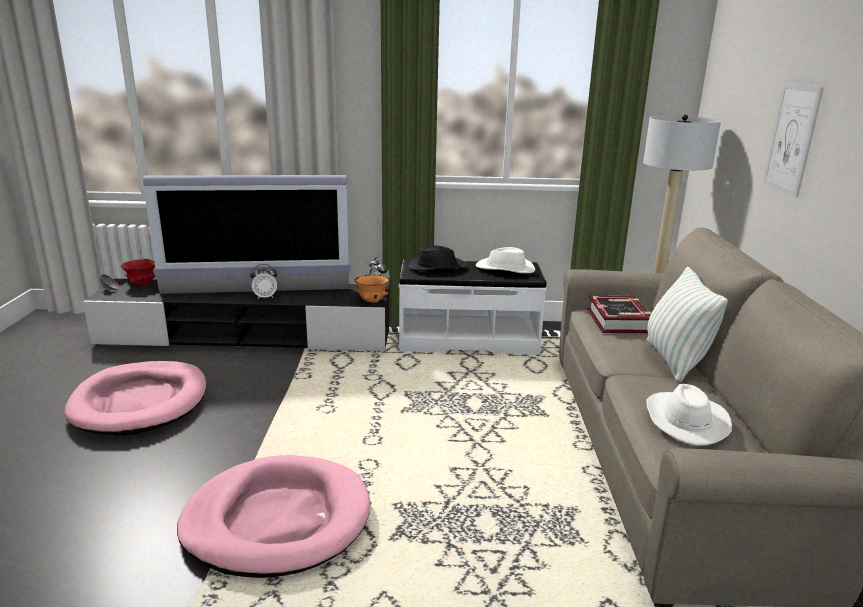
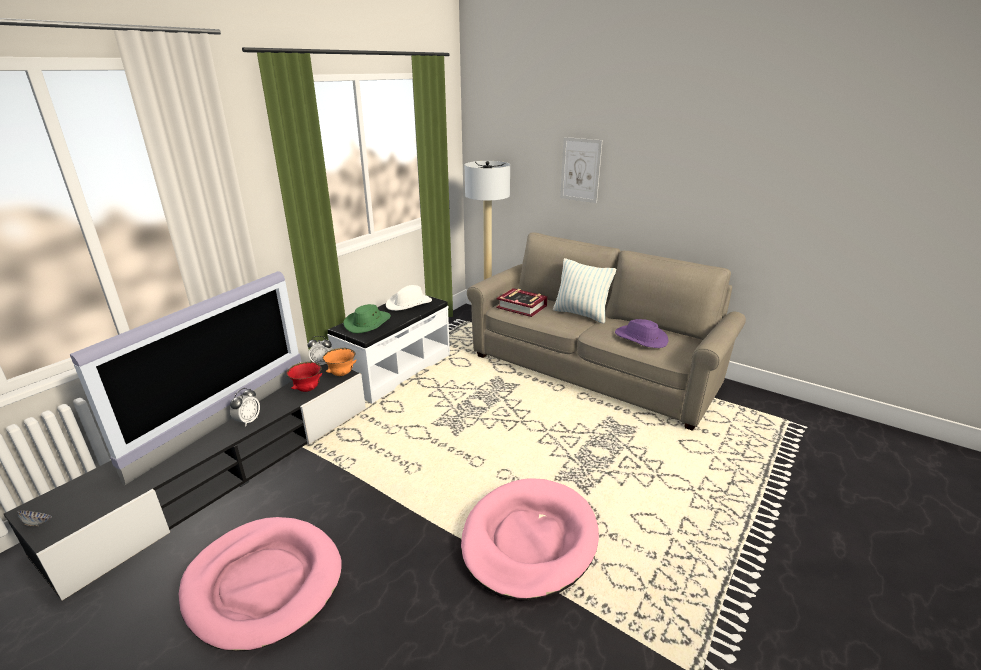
camera: 55 degrees left, 5 degrees up
red bowl [121,259,155,286] -> red bowl moved to [287,362,322,392]
black hat [408,245,468,271] -> green hat [343,304,391,333]
white hat [647,384,732,446] -> purple hat [615,319,668,348]

